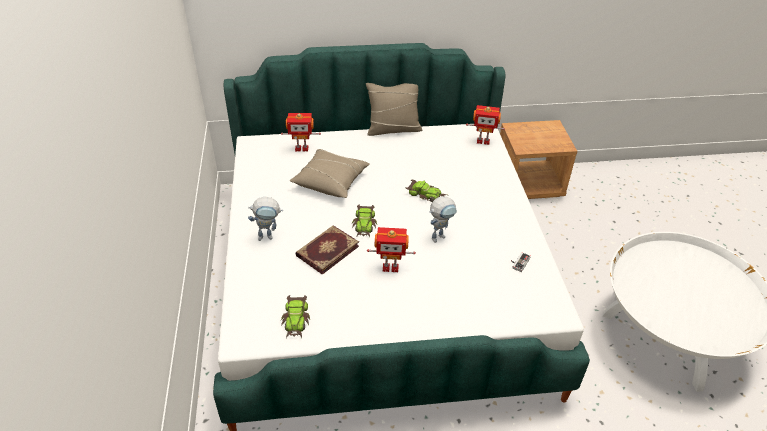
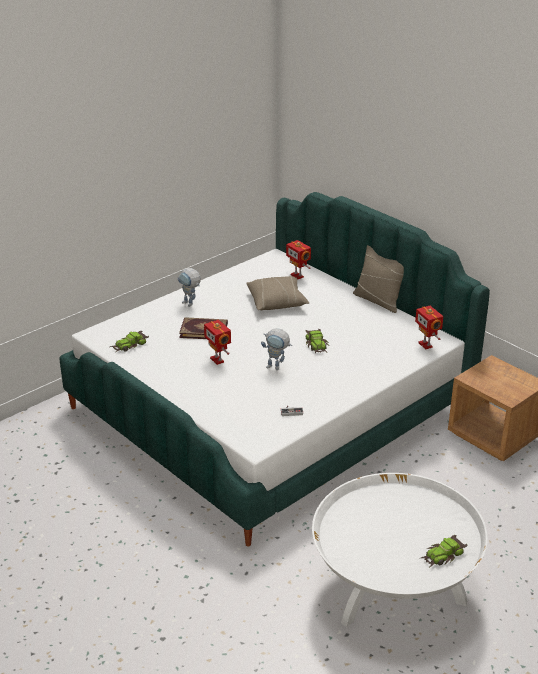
camera: 55 degrees right, 10 degrees down
toy car [352,204,377,237] -> toy car moved to [421,535,467,567]

